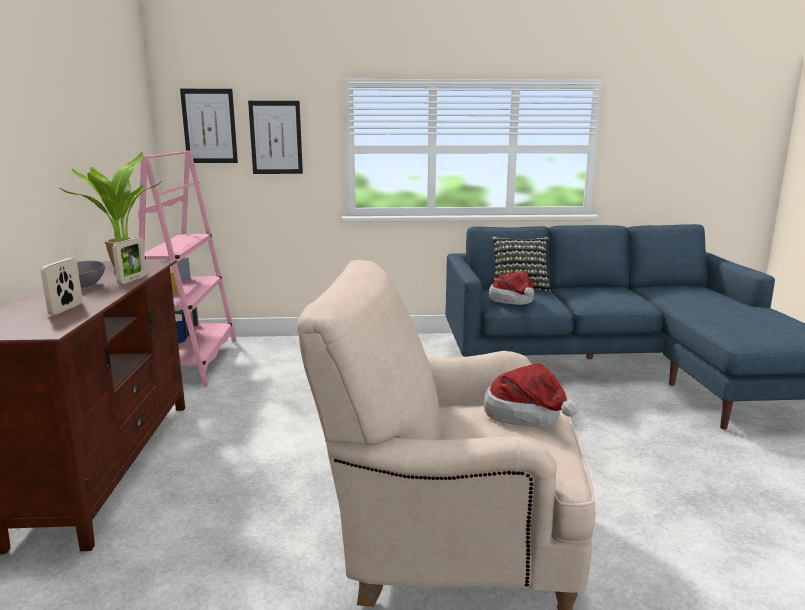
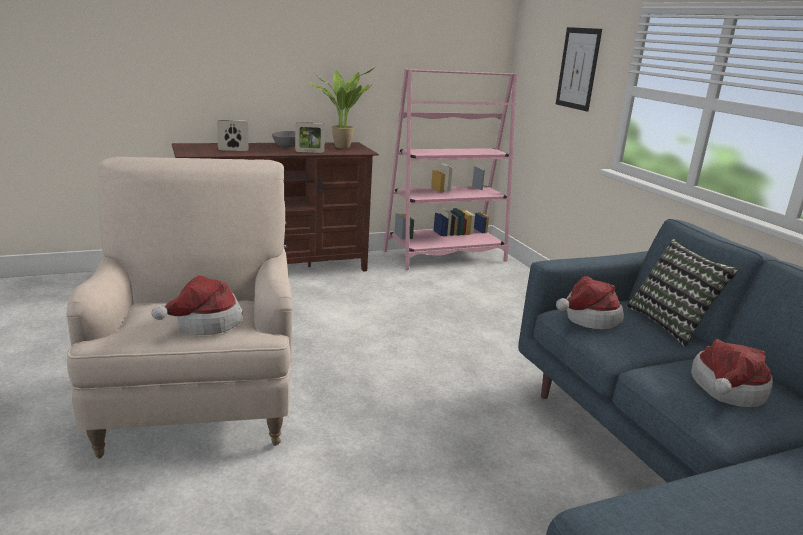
camera: 70 degrees right, 5 degrees up
picture [180,89,238,163] -> none
none -> hat [691,339,773,407]

